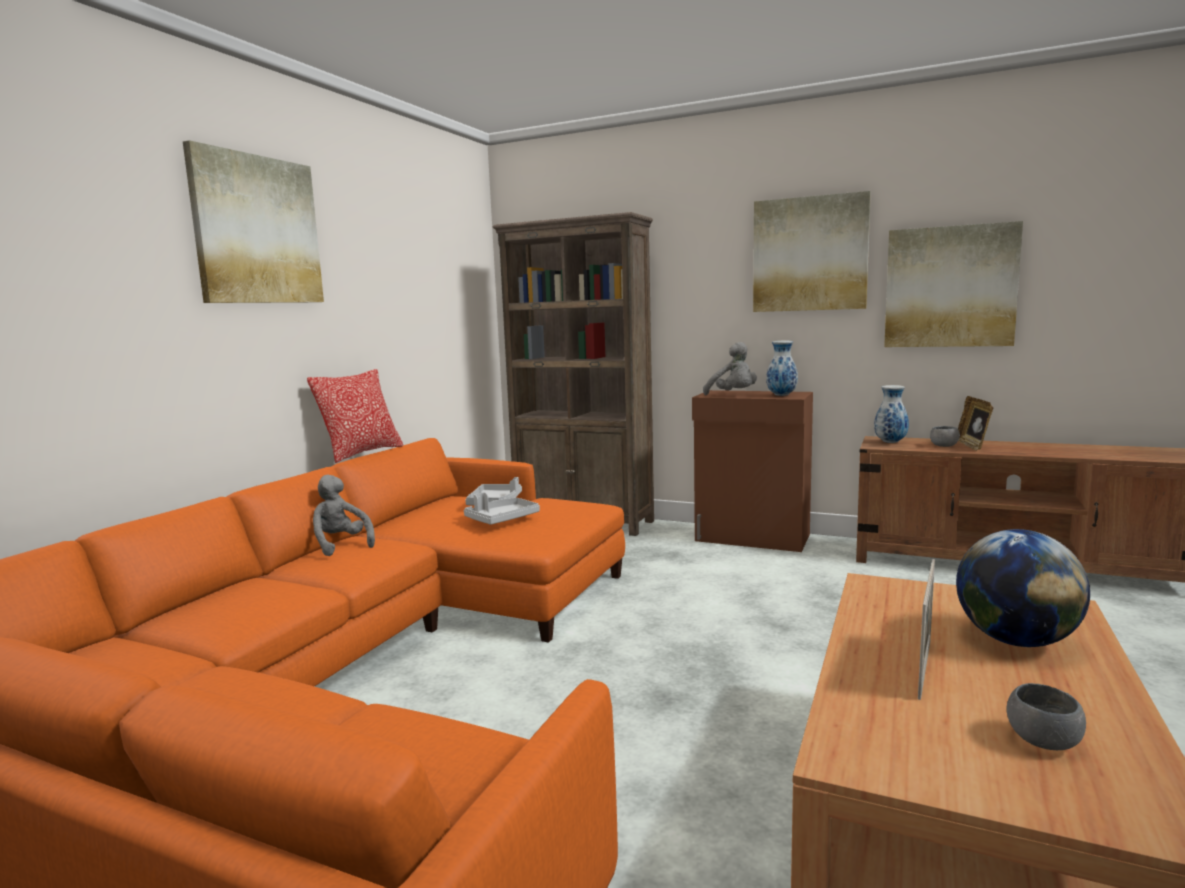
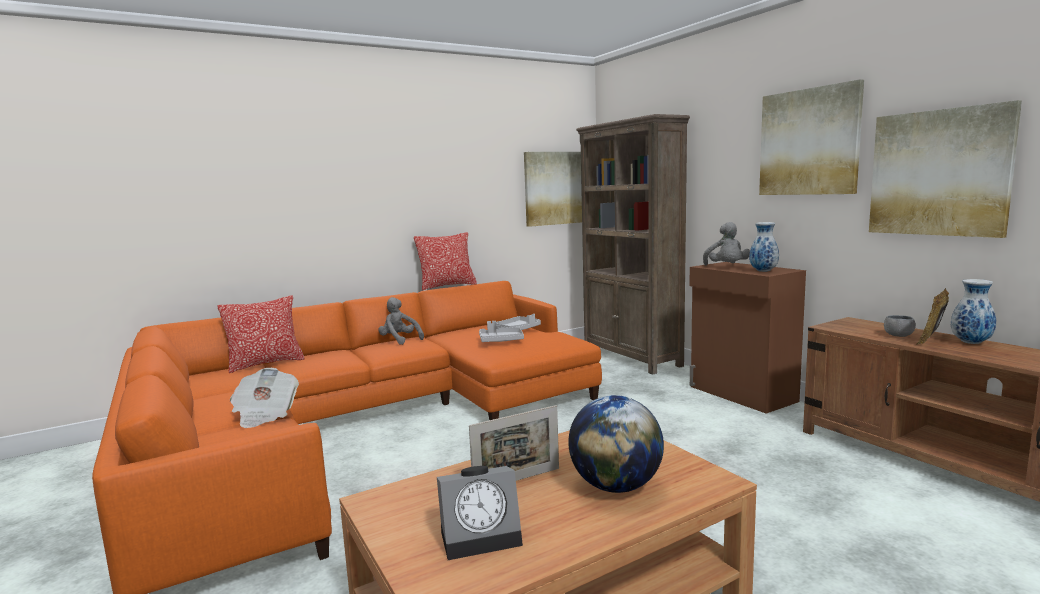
camera: 35 degrees right, 0 degrees up
picture [183,140,324,303] -> picture moved to [524,152,582,227]
grey plush toy [313,475,375,556] -> grey plush toy turned 45 degrees counterclockwise [378,297,424,345]
vase [874,385,909,443] -> vase moved to [951,279,996,344]
grey bowl [1006,683,1086,750] -> alarm clock [437,466,523,560]
none -> pillow [218,296,304,373]
none -> newspaper [230,368,299,428]

